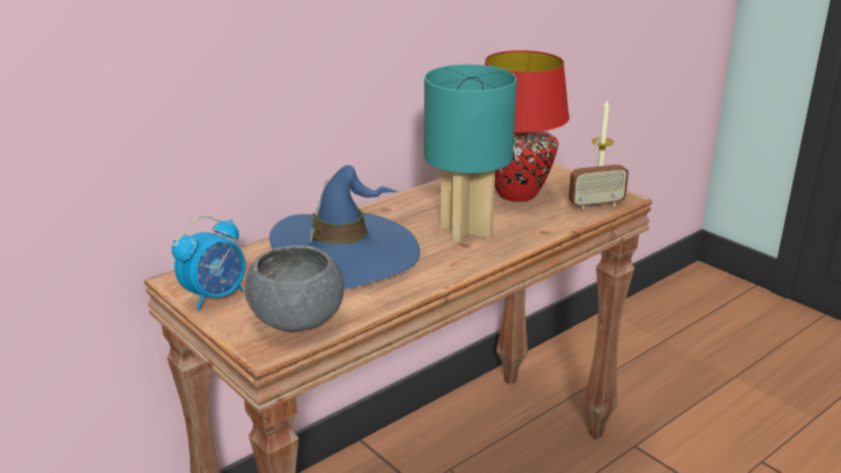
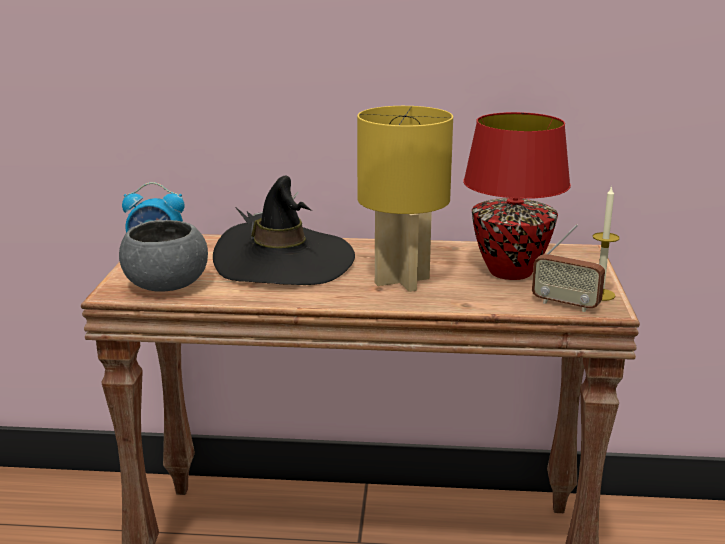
camera: 45 degrees right, 5 degrees down
blue hat [269,165,420,289] -> black hat [213,176,355,285]
turquoise table lamp [424,64,517,243] -> yellow table lamp [357,106,453,292]

